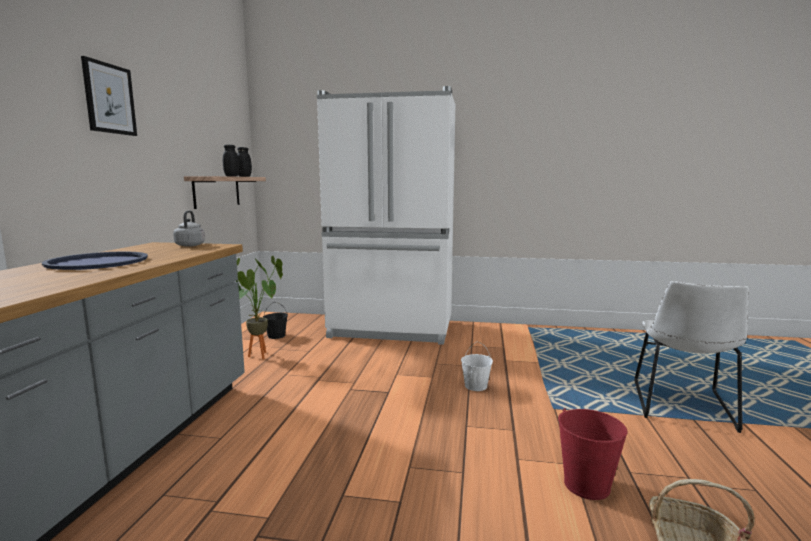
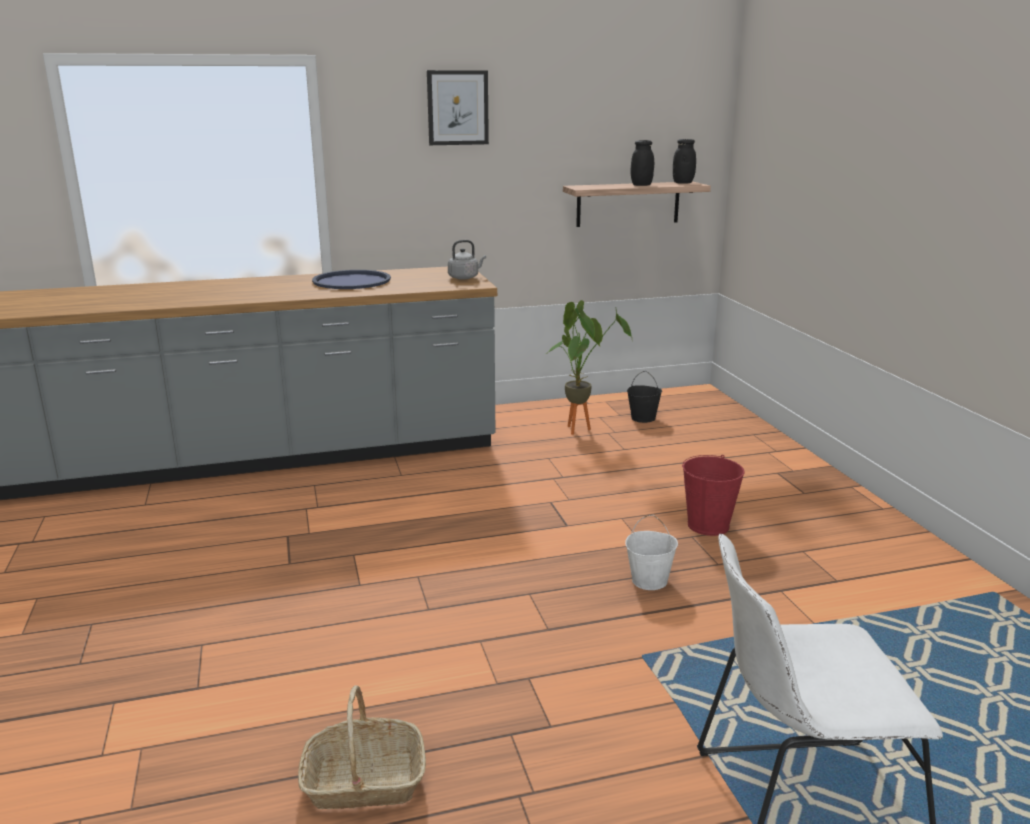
camera: 65 degrees right, 10 degrees up
white fridge [317,86,455,345] -> none
red bucket [558,408,628,500] -> red bucket moved to [682,455,745,536]

